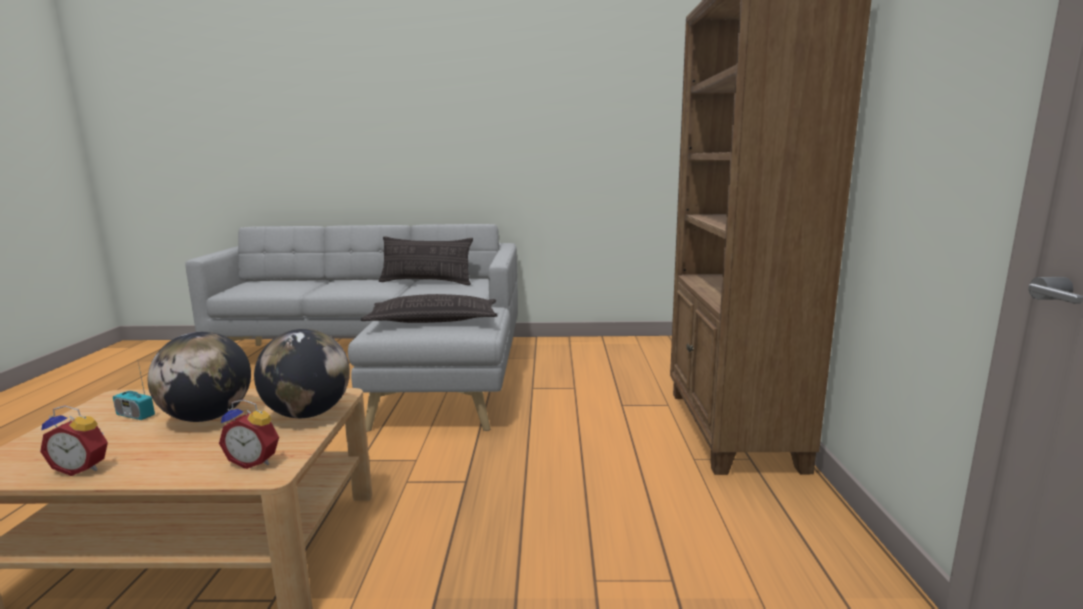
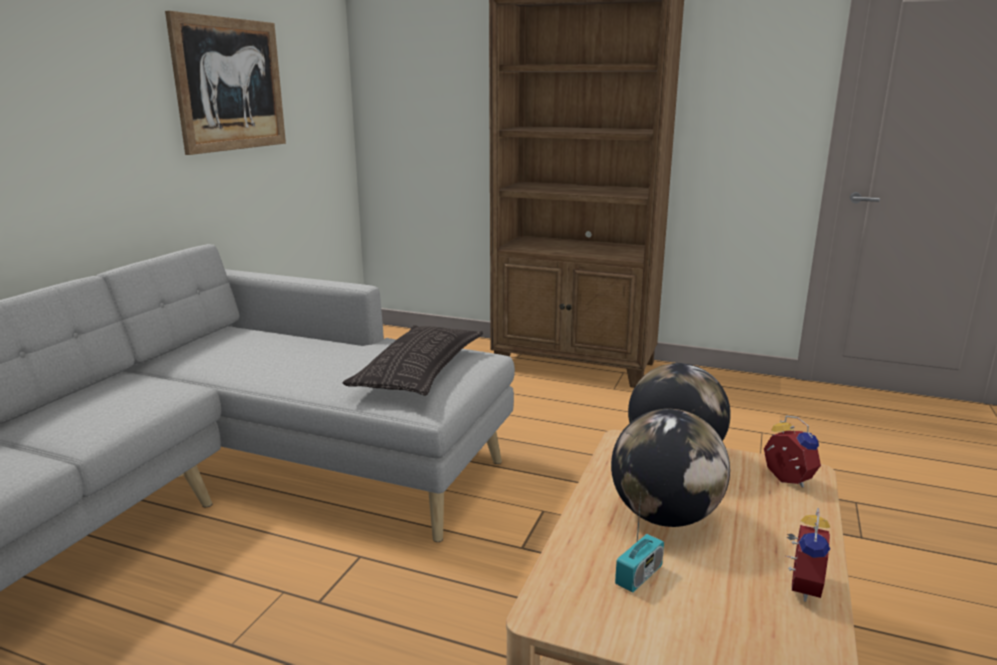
camera: 70 degrees left, 5 degrees up
alarm clock [219,399,279,469] -> alarm clock turned 60 degrees counterclockwise [764,415,821,487]
pillow [379,236,473,285] -> none
none -> picture [165,11,286,155]

